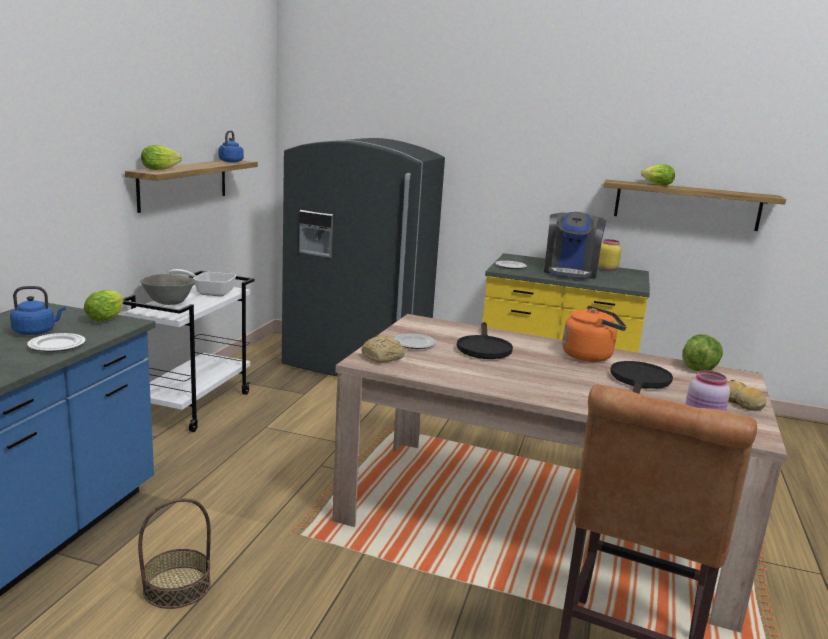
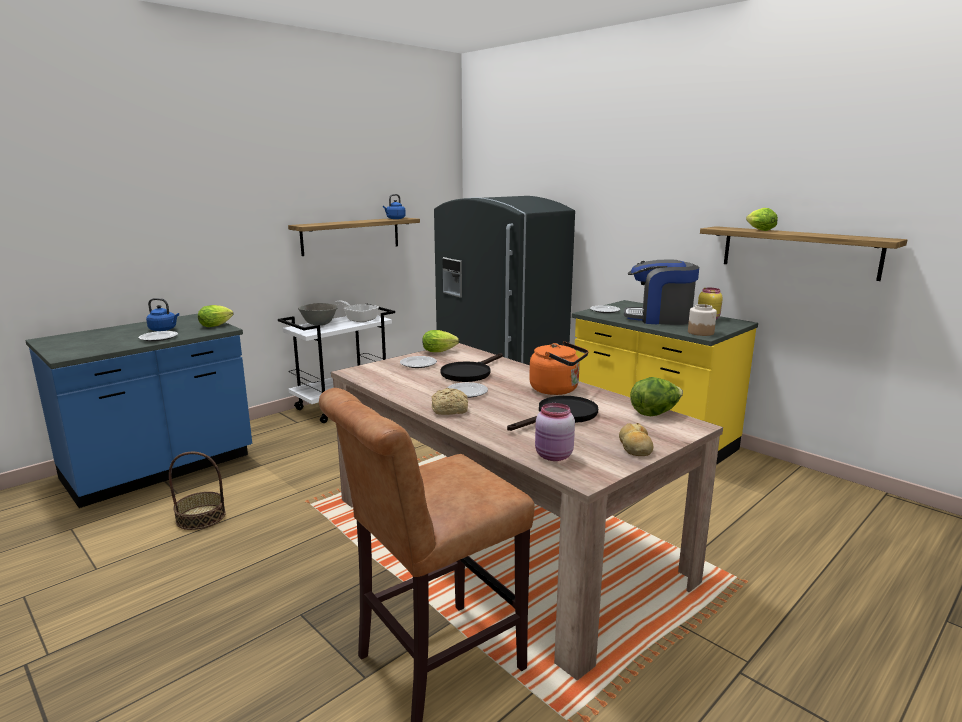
camera: 30 degrees right, 0 degrees up
lettuce [141,145,182,170] -> lettuce moved to [422,330,459,352]
bread [361,336,405,363] -> bread moved to [431,388,468,415]
coffee machine [544,212,606,279] -> coffee machine turned 60 degrees clockwise [624,260,699,325]
none -> plate [447,382,488,398]
none -> jar [688,304,717,336]

